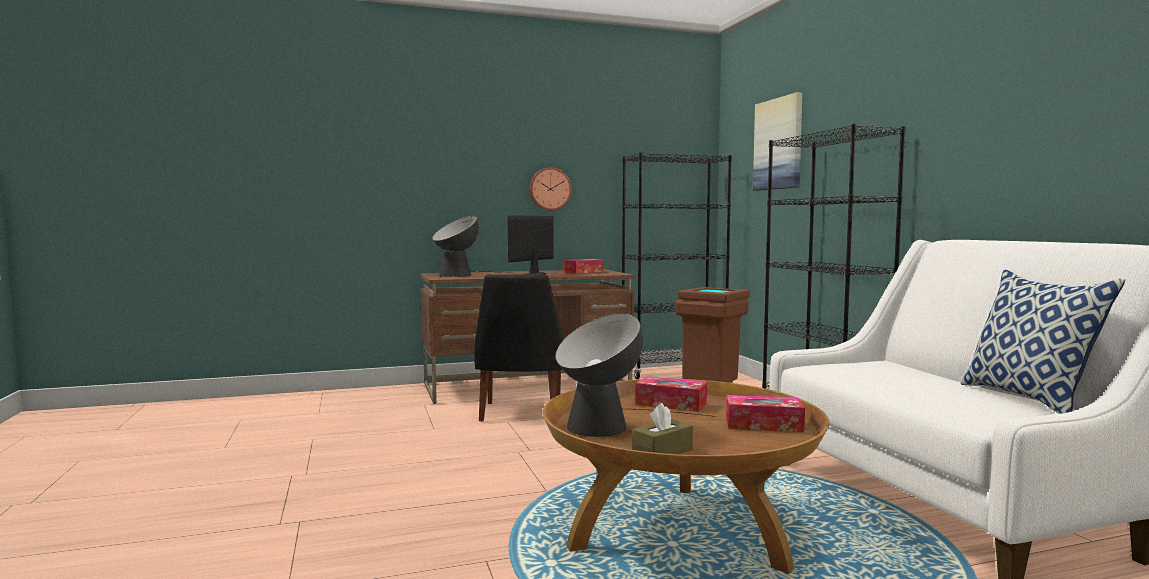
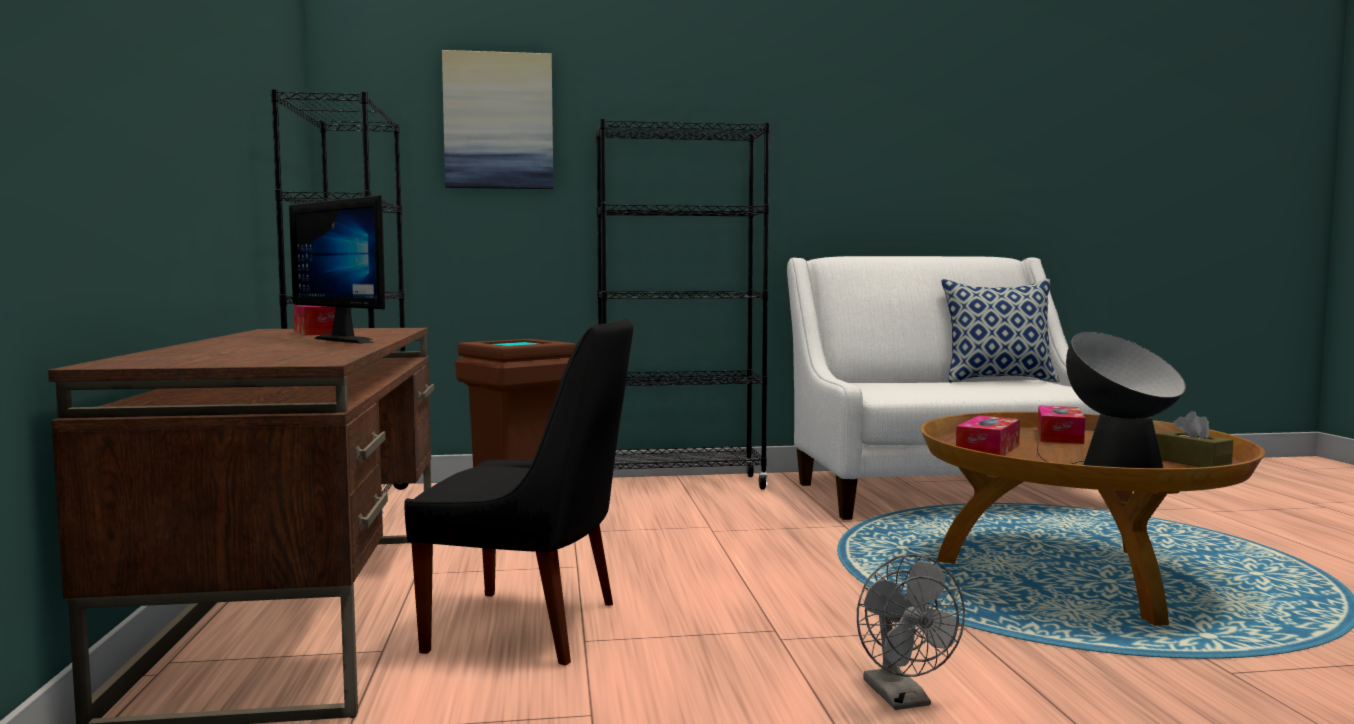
camera: 80 degrees left, 0 degrees up
table lamp [432,216,523,277] -> none
wall clock [529,167,572,211] -> none
none -> grey fan [857,554,965,710]

